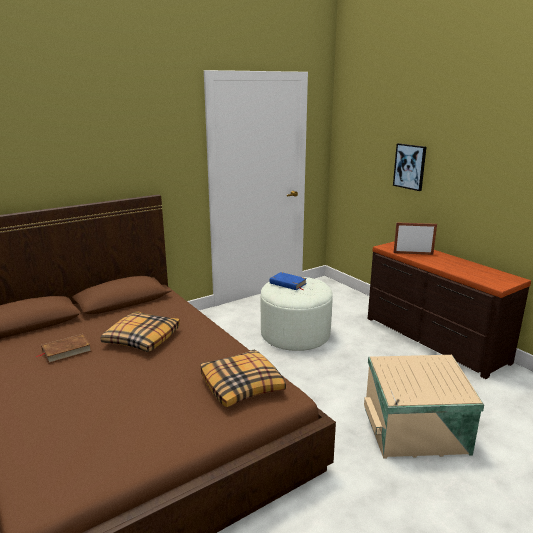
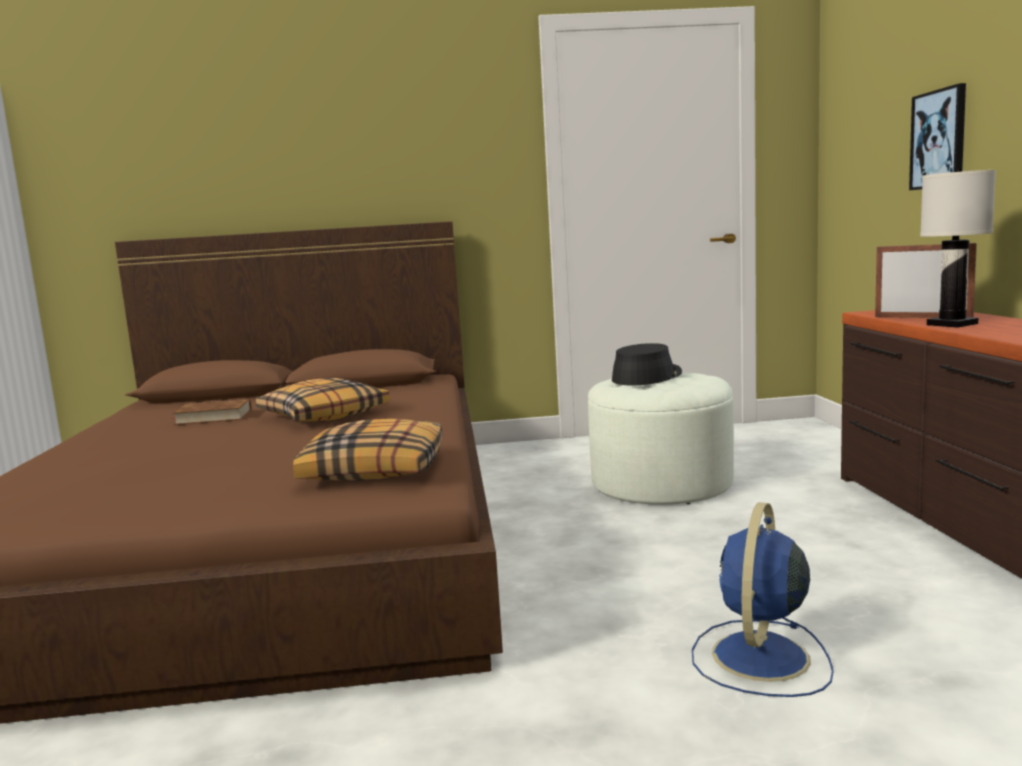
camera: 30 degrees right, 10 degrees down
blue book [269,272,307,290] -> black hat [612,343,682,386]
beige storage box [364,355,484,459] -> blue fan [692,502,834,697]
none -> white table lamp [920,169,996,327]

